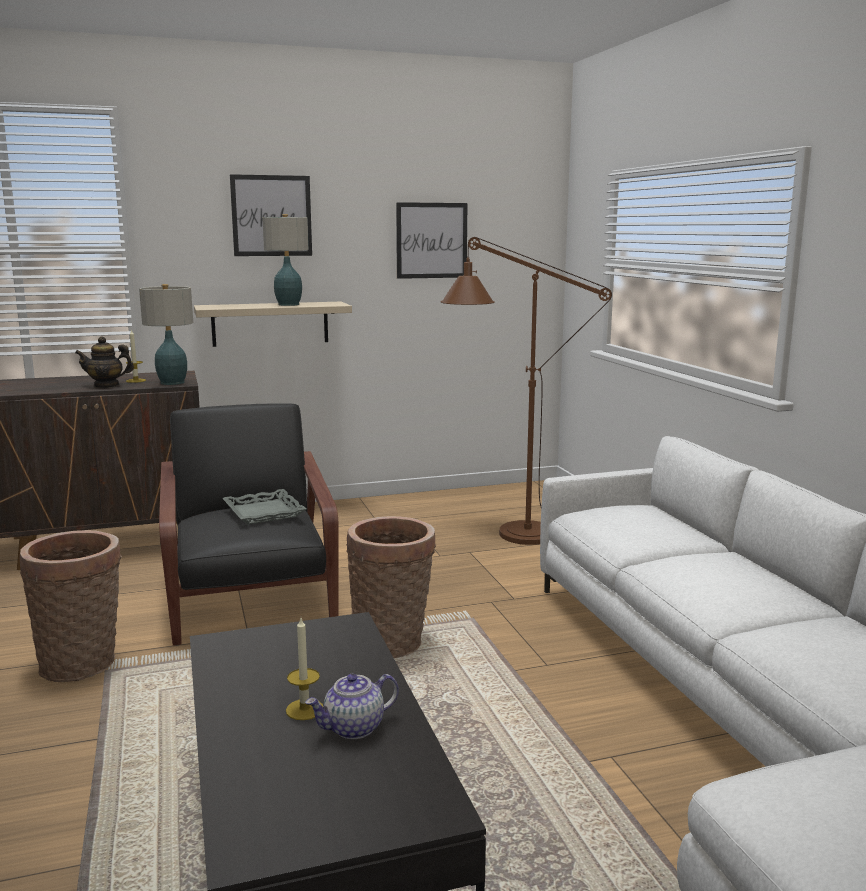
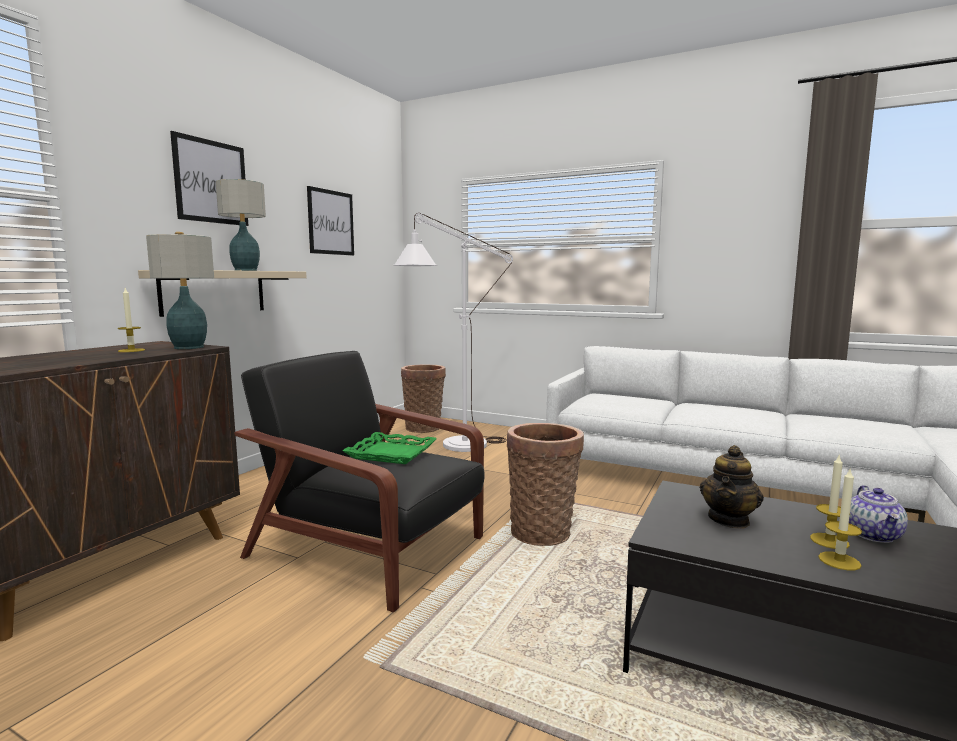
camera: 45 degrees left, 5 degrees down
basket [19,530,122,682] -> basket moved to [401,365,446,433]
teapot [75,336,134,388] -> teapot moved to [700,445,764,529]
grey tray [222,489,306,525] -> green tray [342,432,437,464]
brown floor lamp [441,237,612,545] -> white floor lamp [393,213,513,452]
none -> candle [818,467,862,571]

